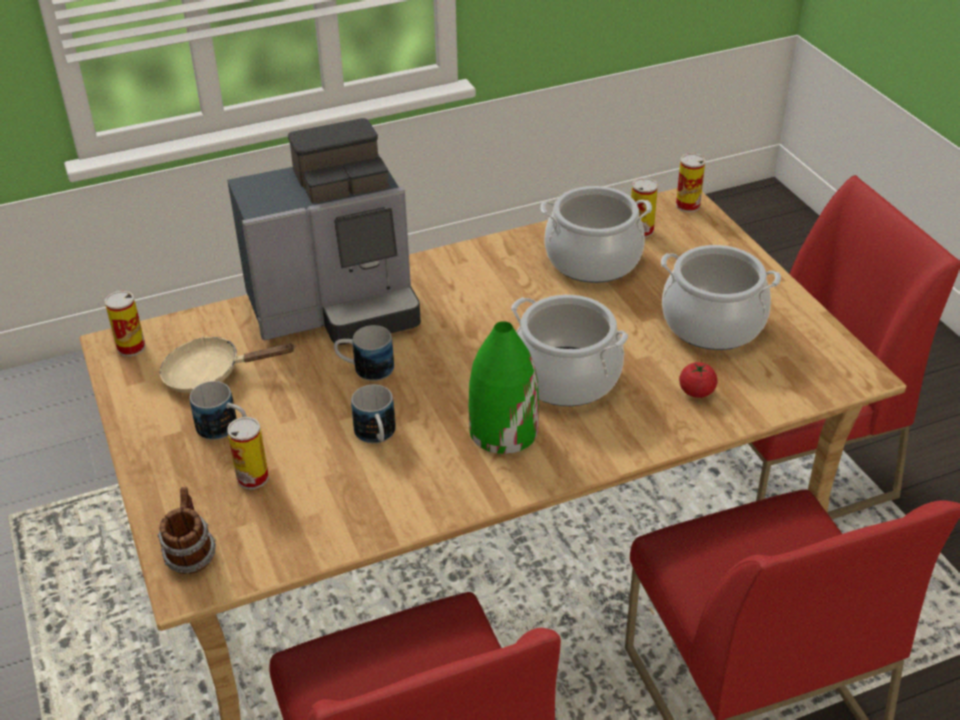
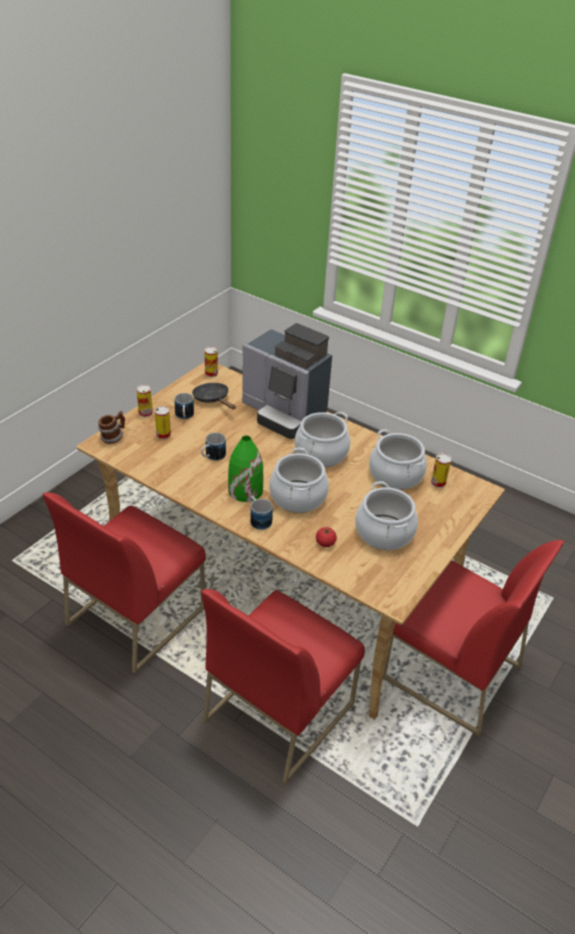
camera: 55 degrees right, 0 degrees up
beige frying pan [160,337,296,393] -> black frying pan [192,383,236,409]
mug [334,325,394,381] -> mug moved to [250,496,273,530]
can [676,153,706,212] -> can moved to [137,385,153,417]
none -> cooking pot [295,412,350,467]

